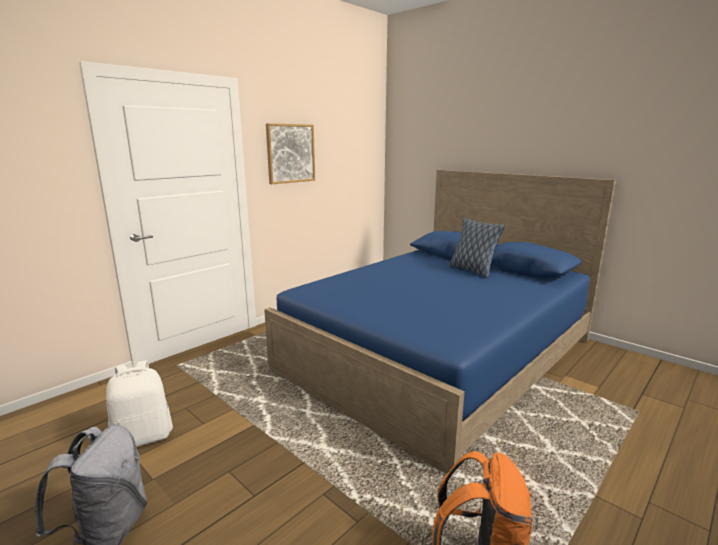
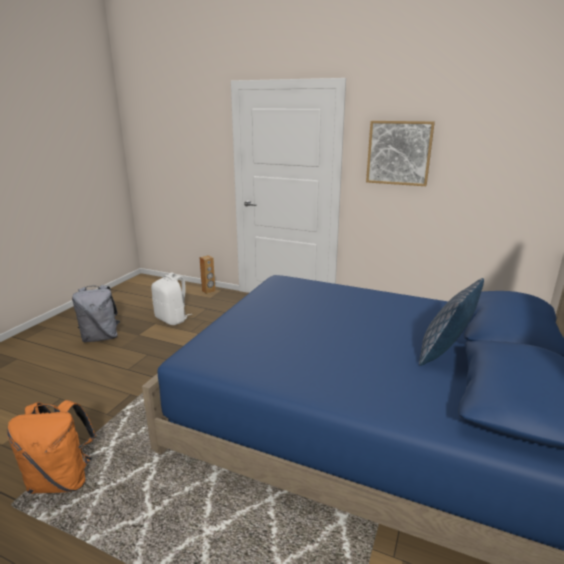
camera: 70 degrees right, 5 degrees up
none -> brown speaker [199,255,215,294]

